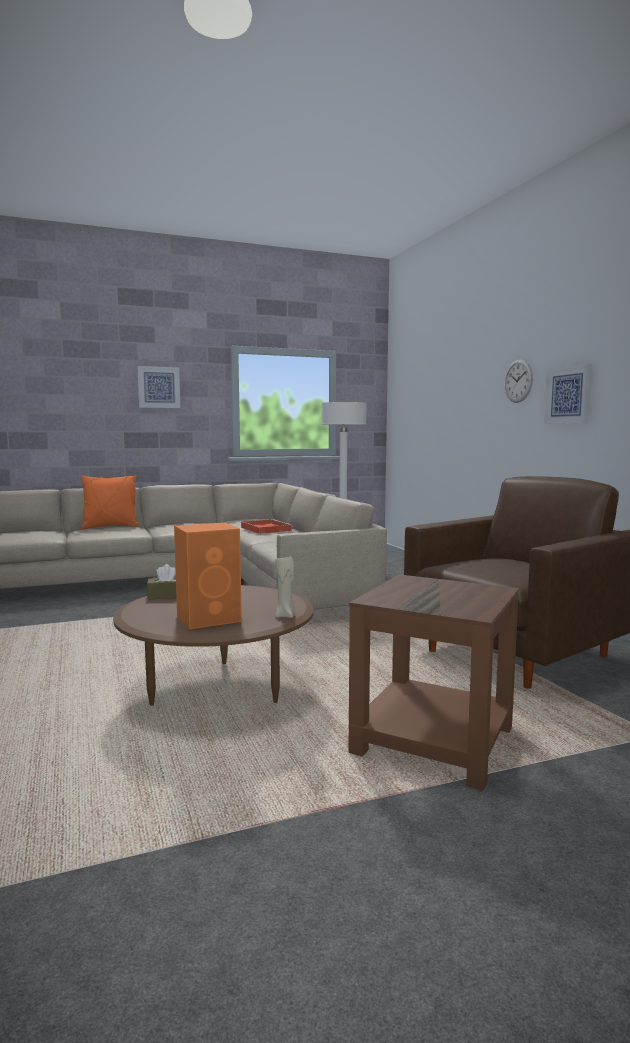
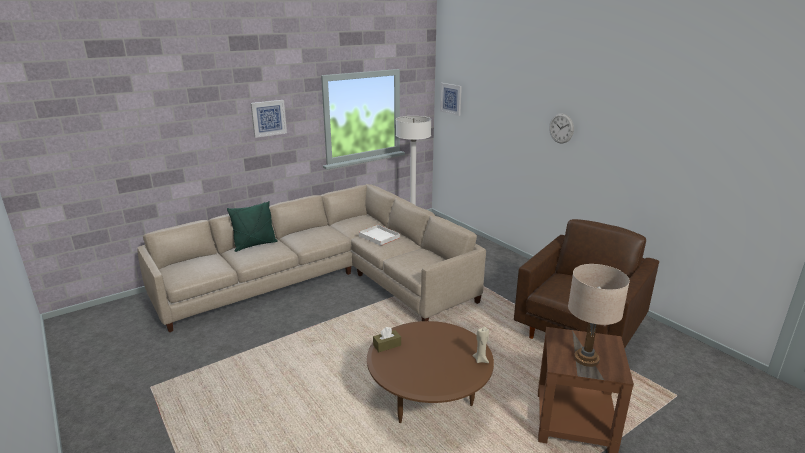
camera: 15 degrees left, 15 degrees up
orange pillow [81,475,139,529] -> green pillow [227,201,278,252]
orange speaker [174,522,242,629] -> none
red tray [241,519,293,534] -> white tray [359,225,401,246]
picture [544,364,592,424] -> picture moved to [440,83,462,116]
none -> beige table lamp [568,264,630,367]

